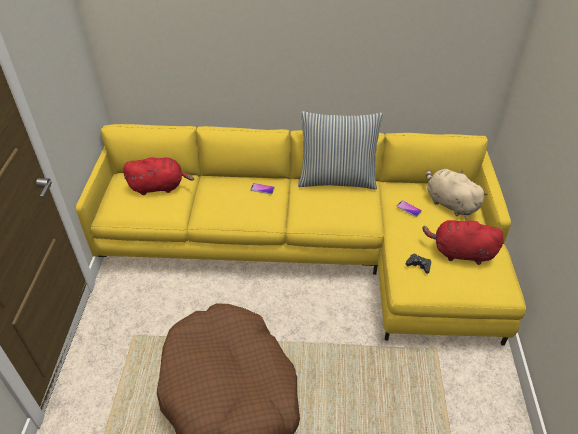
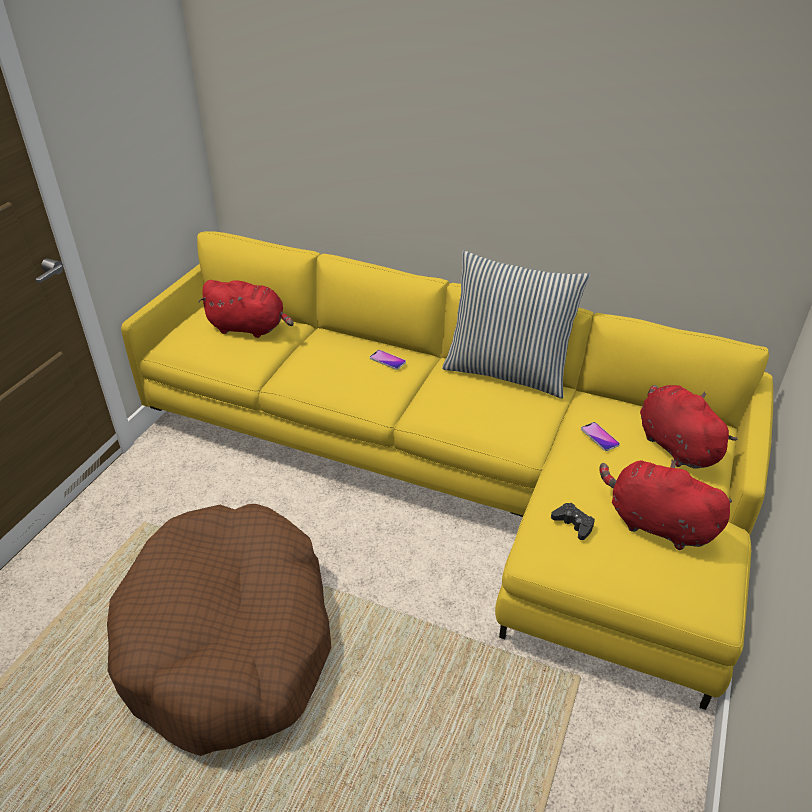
camera: 20 degrees right, 5 degrees down
beige plush toy [426,169,488,216] -> red plush toy [640,385,738,469]

